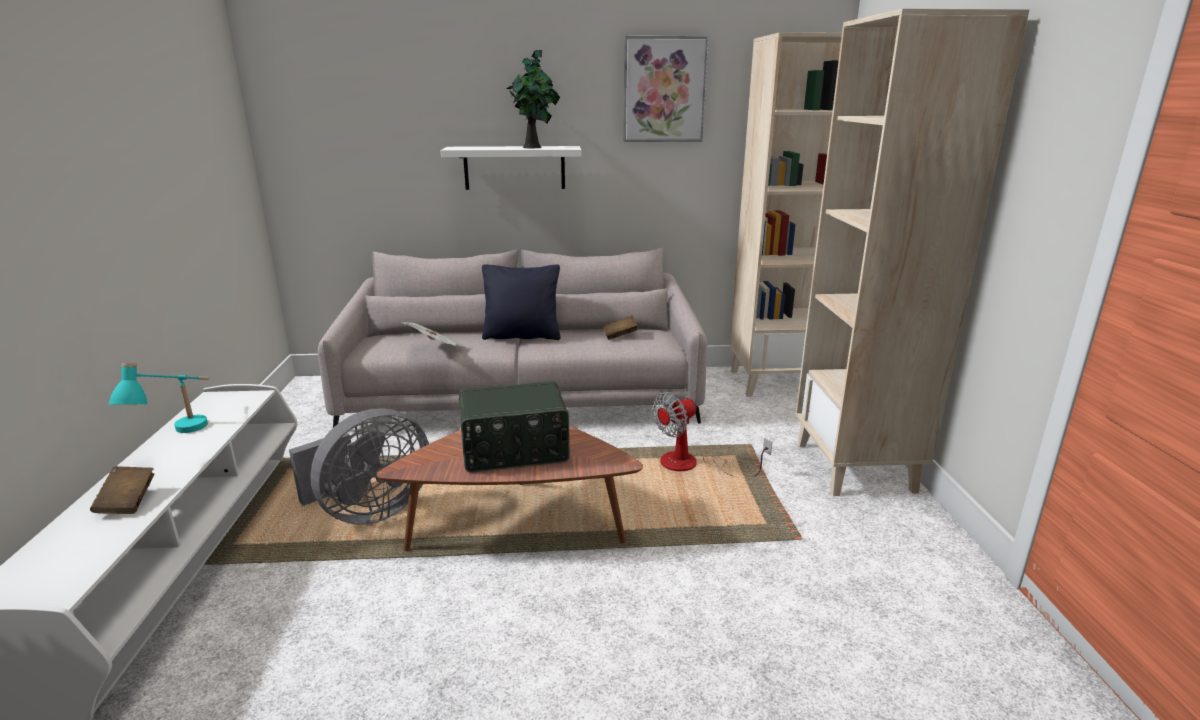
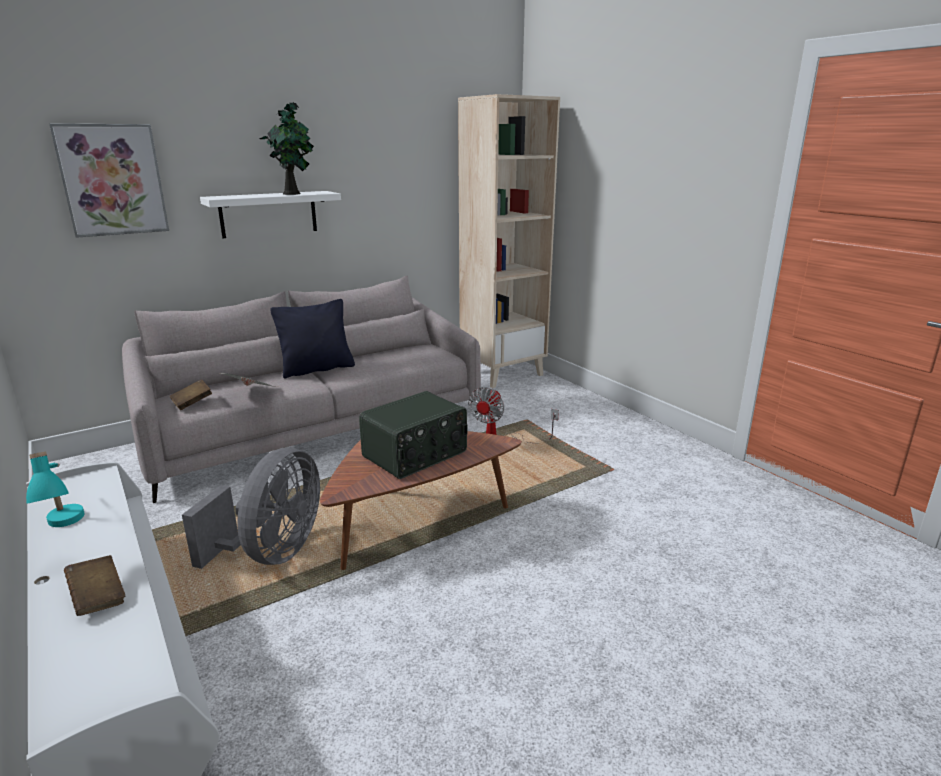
camera: 30 degrees left, 0 degrees up
brown book [602,315,638,340] -> brown book moved to [170,379,212,410]
picture [624,36,708,142] -> picture moved to [49,123,169,238]
beige bookcase [795,9,1030,496] -> none

